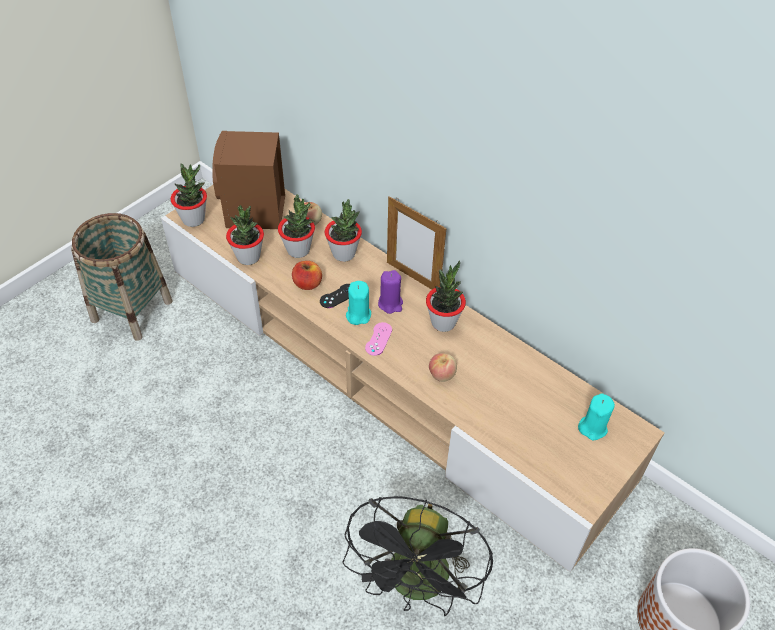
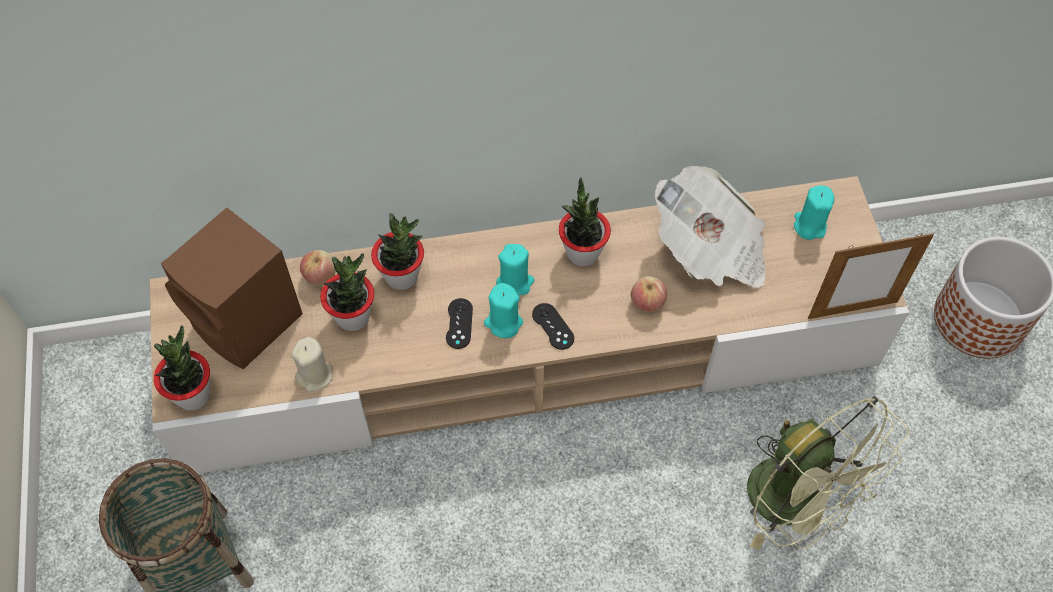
camera: 50 degrees left, 10 degrees up
potted plant [226,205,264,265] -> beige candle [291,337,333,392]
apple [292,261,322,290] -> none
black fan [343,496,493,616] -> green fan [747,396,910,551]
pink game controller [365,322,392,356] -> black game controller [532,303,574,350]
purple candle [378,270,403,314] -> turquoise candle [496,244,535,295]
picture frame [387,196,446,290] -> picture frame moved to [808,233,934,319]
none -> newspaper [655,166,765,288]

